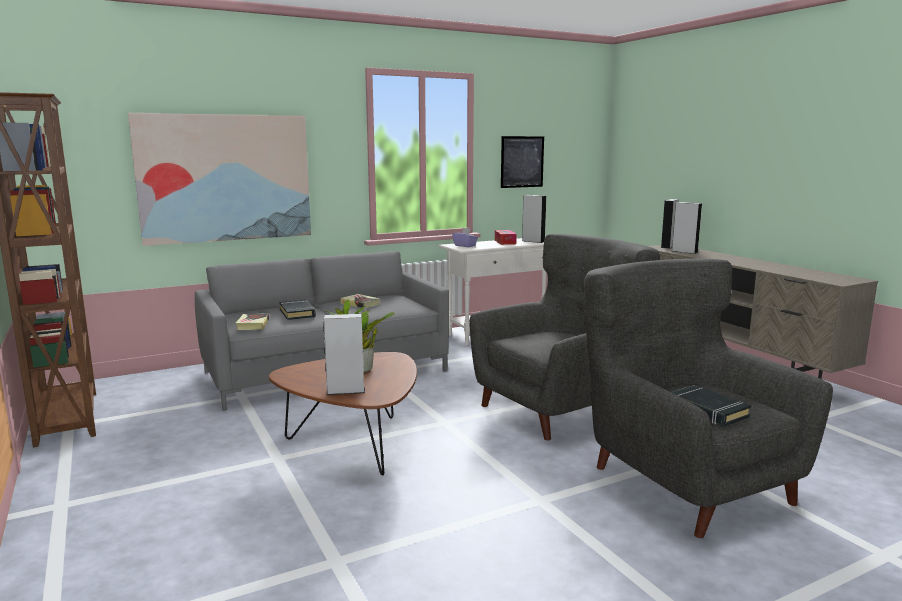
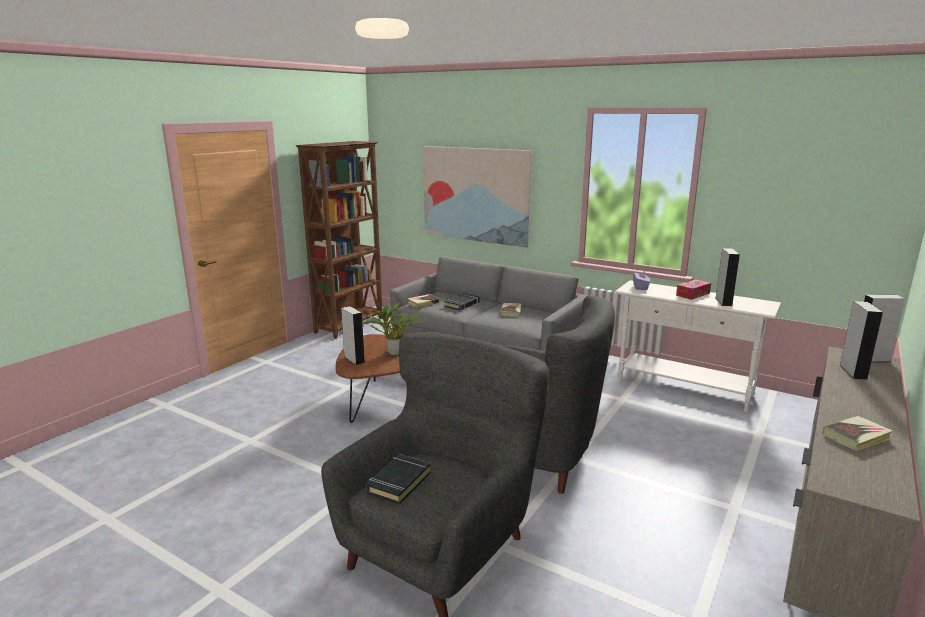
camera: 60 degrees right, 5 degrees up
picture [501,136,544,188] -> none
none -> book [822,416,893,451]

